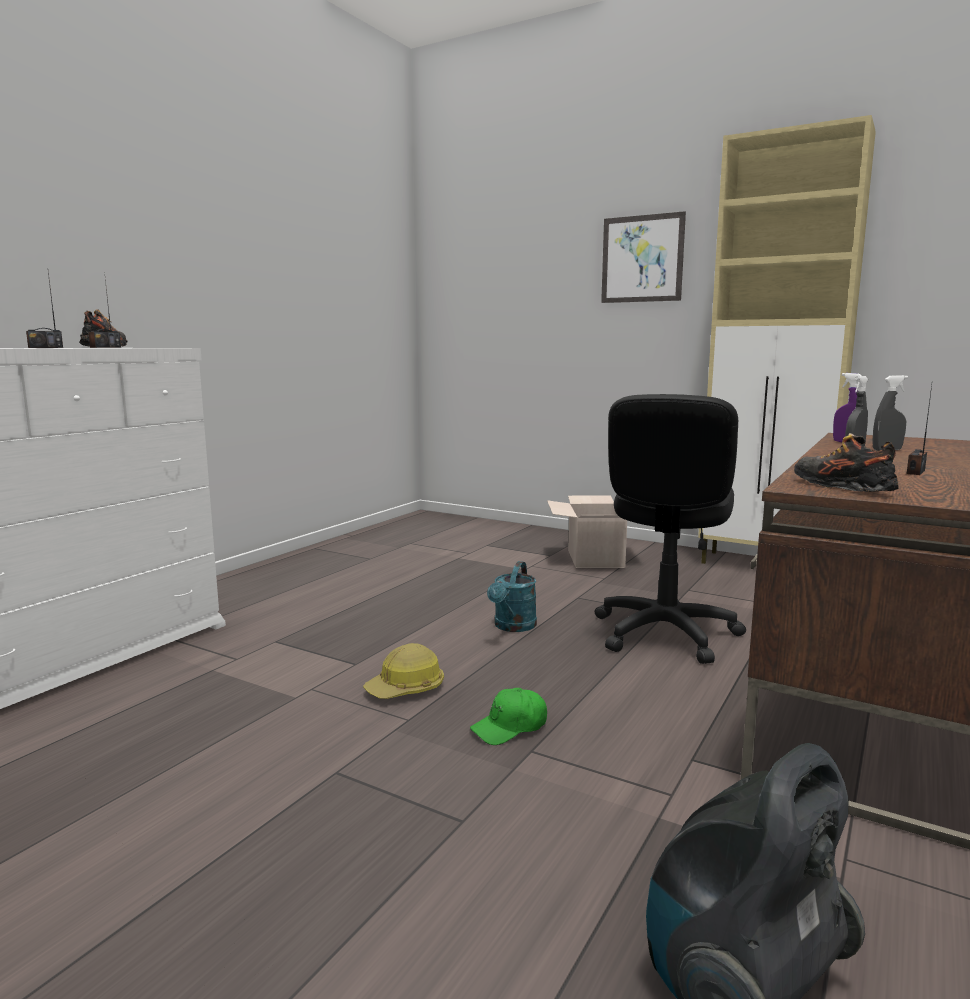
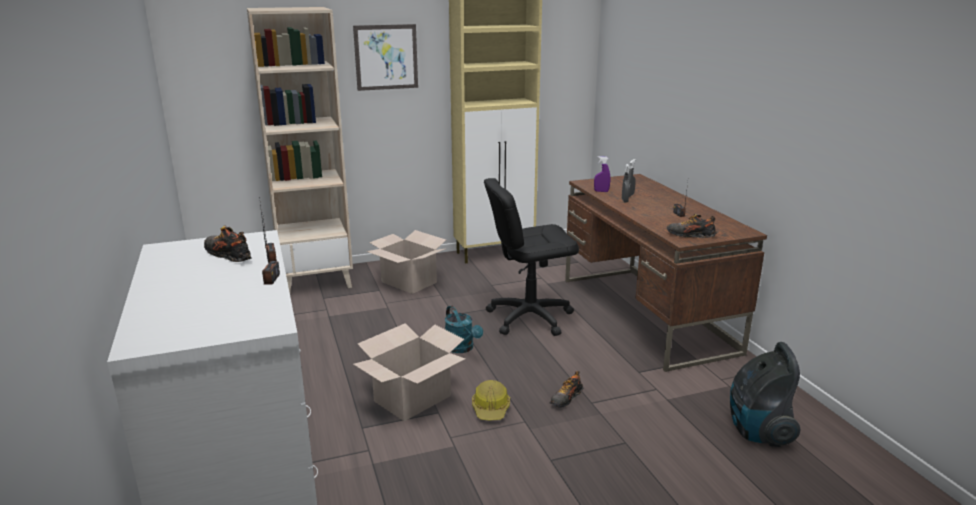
camera: 50 degrees left, 10 degrees up
green cap [470,688,547,745] -> shoe [550,371,583,408]
black office chair [595,394,746,664] -> black office chair turned 105 degrees clockwise [484,178,579,336]
none -> beige bookcase [247,7,353,292]
none -> cardboard box [353,323,465,421]

